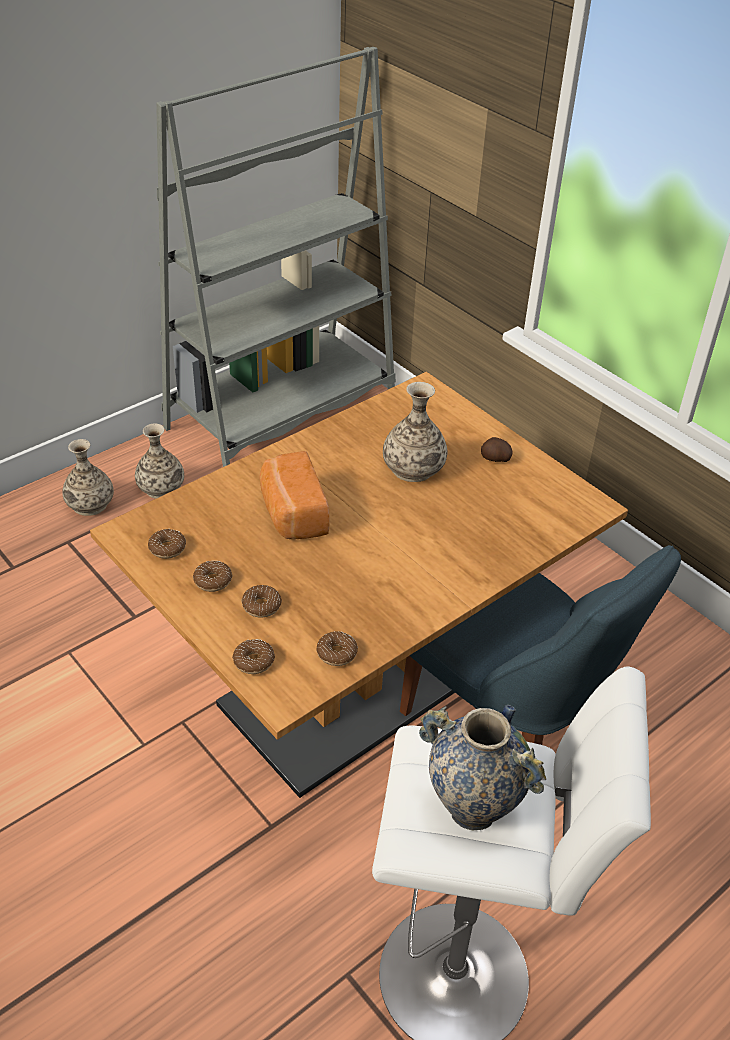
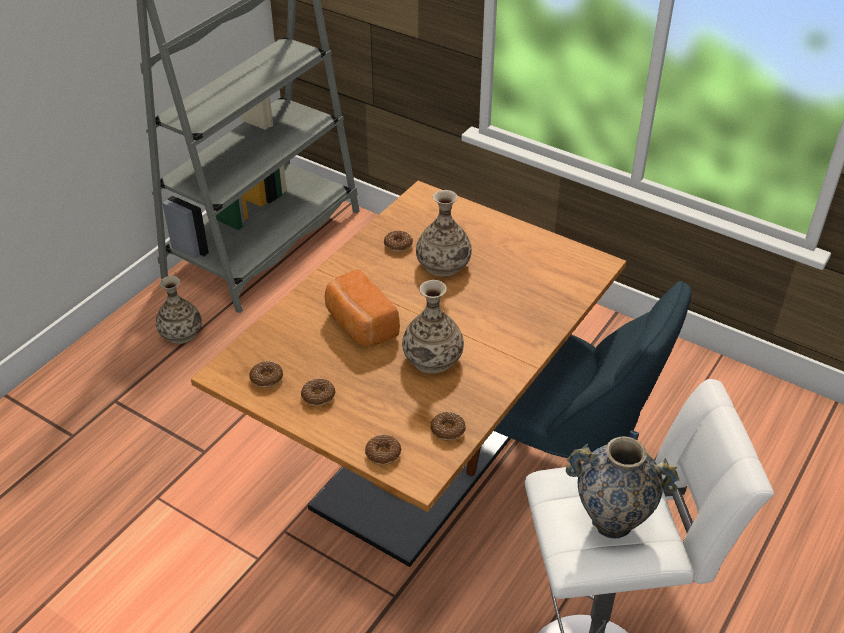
camera: 15 degrees left, 0 degrees up
vase [62,439,114,516] -> vase moved to [402,280,464,374]
donut [241,585,282,618] -> donut moved to [384,231,413,252]
potato [481,437,513,462] -> none

